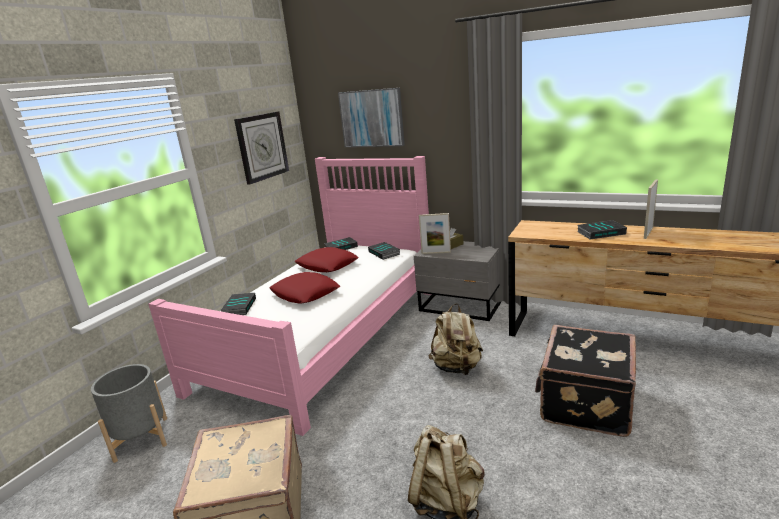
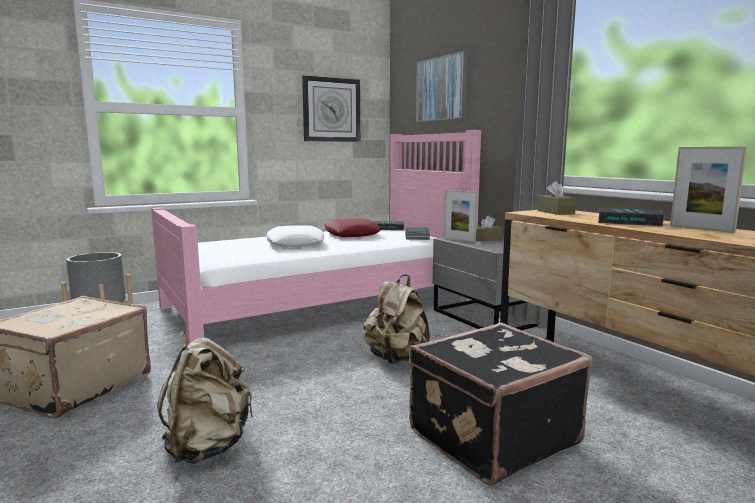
camera: 30 degrees right, 10 degrees down
book [220,293,256,315] -> none
red pillow [269,272,340,304] -> white pillow [267,225,324,247]
picture frame [644,179,658,239] -> picture frame turned 105 degrees counterclockwise [670,147,747,233]
none -> brown tissue box [537,181,576,215]

